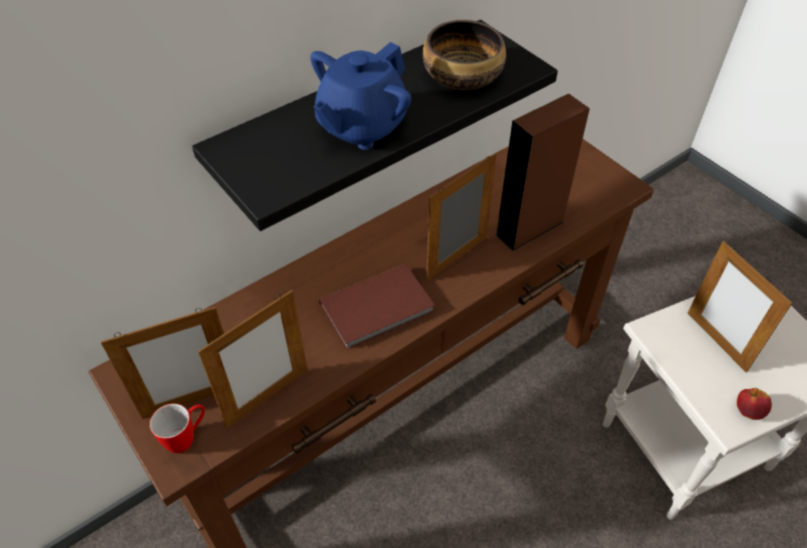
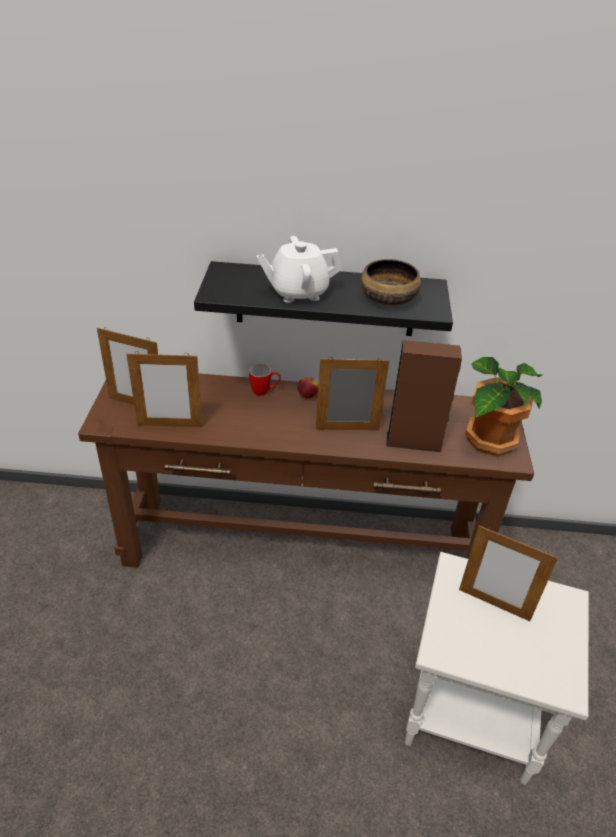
camera: 40 degrees right, 10 degrees down
mug [150,404,205,453] -> mug moved to [249,364,281,396]
blue teapot [310,42,411,150] -> white teapot [256,236,342,303]
brown book [319,264,435,351] -> none
picture frame [688,241,792,373] -> picture frame turned 75 degrees counterclockwise [459,526,558,621]
apple [737,388,772,420] -> apple moved to [298,377,318,399]
none -> potted plant [465,357,543,456]

